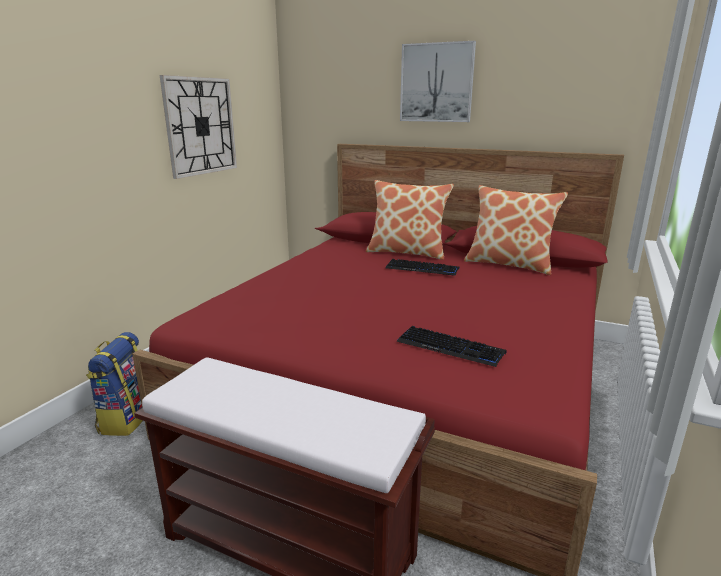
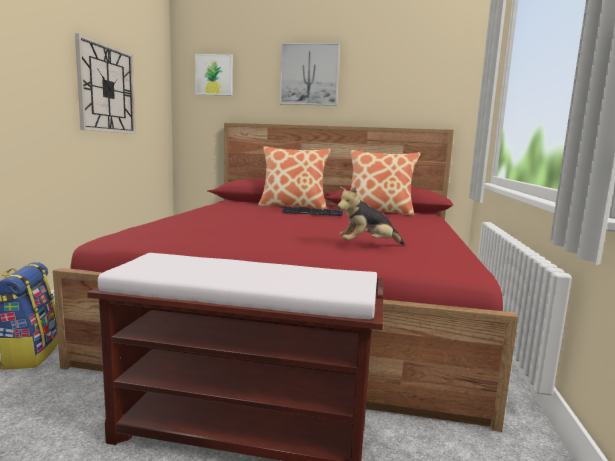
camera: 15 degrees left, 10 degrees down
keyboard [397,326,507,367] -> plush toy [337,186,405,245]
none -> picture [195,54,233,95]

